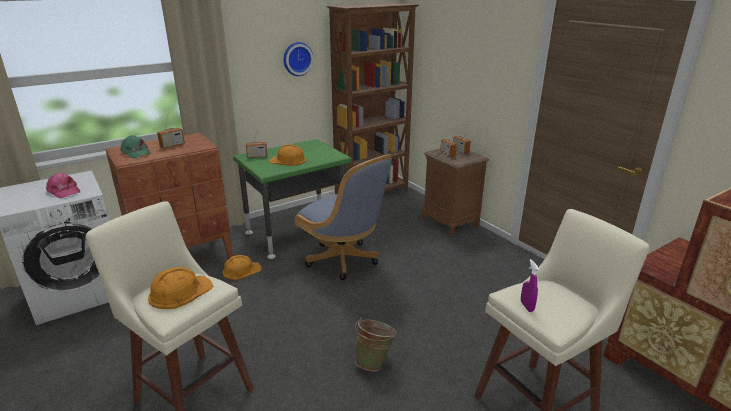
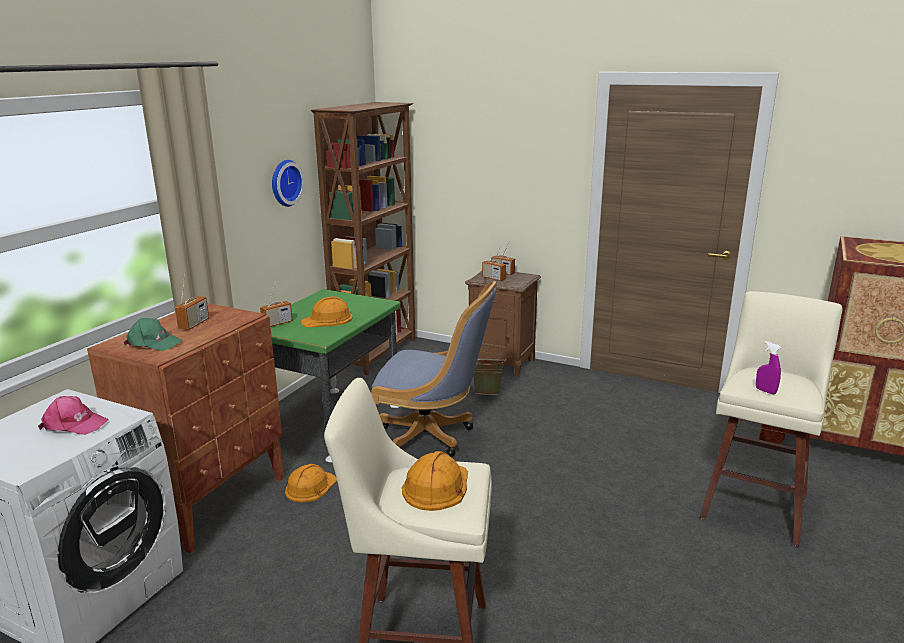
camera: 30 degrees left, 5 degrees down
green bucket [355,318,397,371] -> green bucket moved to [473,359,506,395]

